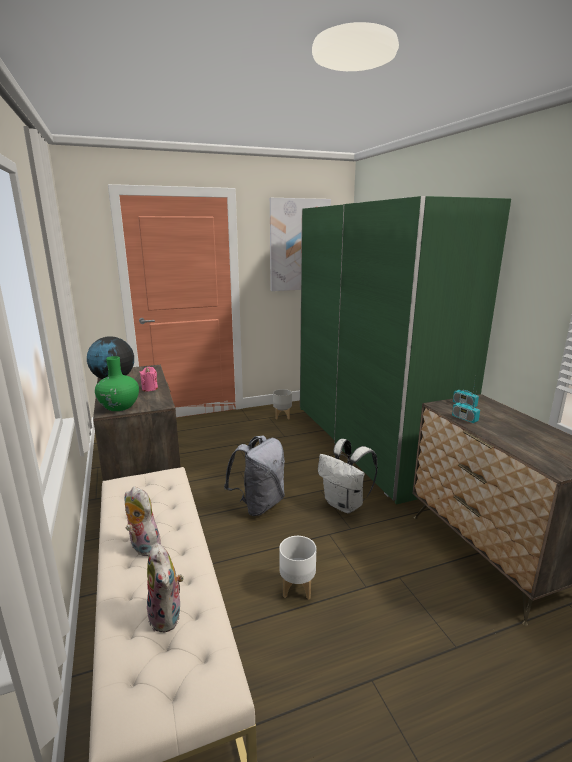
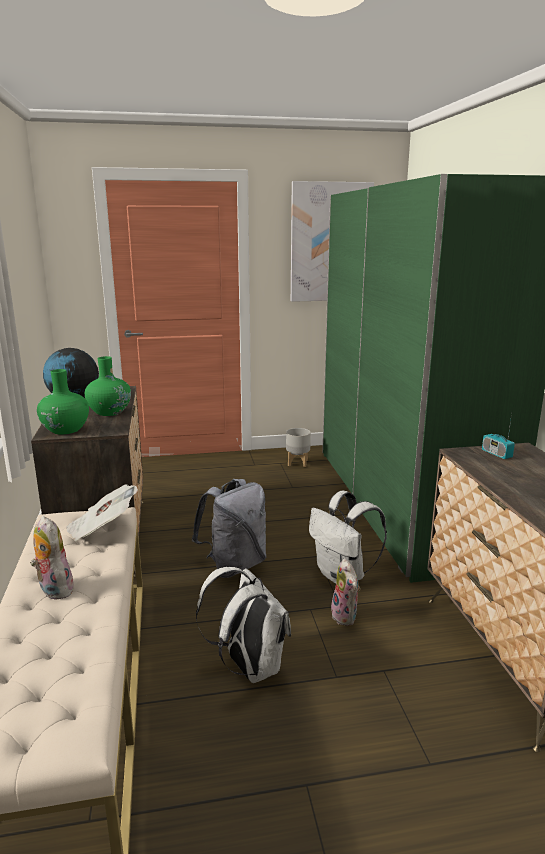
camera: 10 degrees right, 0 degrees up
pink candle [140,367,158,391] -> green vase [85,356,131,416]
plush toy [147,543,184,633] -> plush toy moved to [331,559,361,626]
white planter [279,536,316,600] -> white backpack [196,567,291,683]
radio [452,389,480,423] -> none
none -> newspaper [66,484,138,541]

